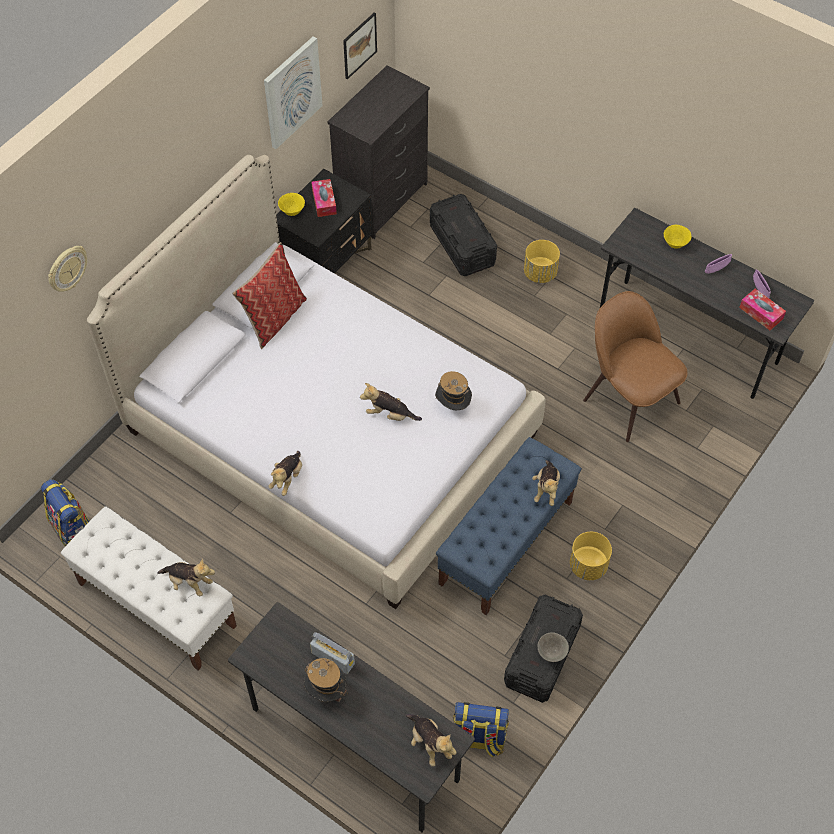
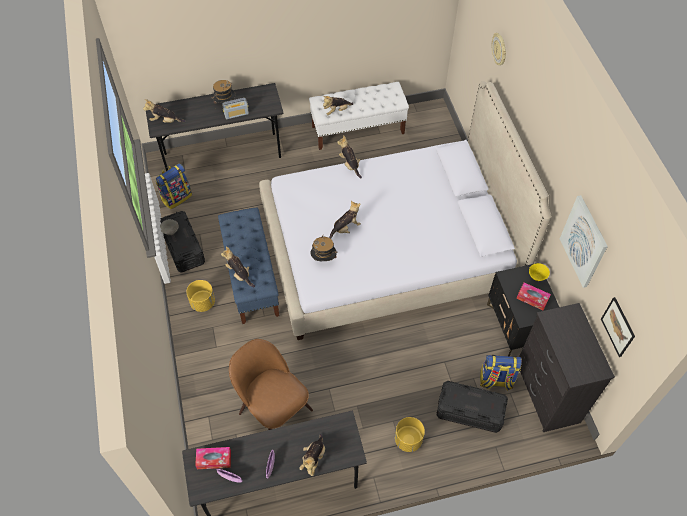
camera: 130 degrees right, 0 degrees up
backpack [41,479,89,546] -> backpack moved to [480,355,522,391]
pillow [232,242,307,349] -> none
brown chair [583,291,687,442] -> brown chair turned 135 degrees counterclockwise [229,339,313,430]
yellow bowl [664,225,691,249] -> plush toy [299,434,325,476]

